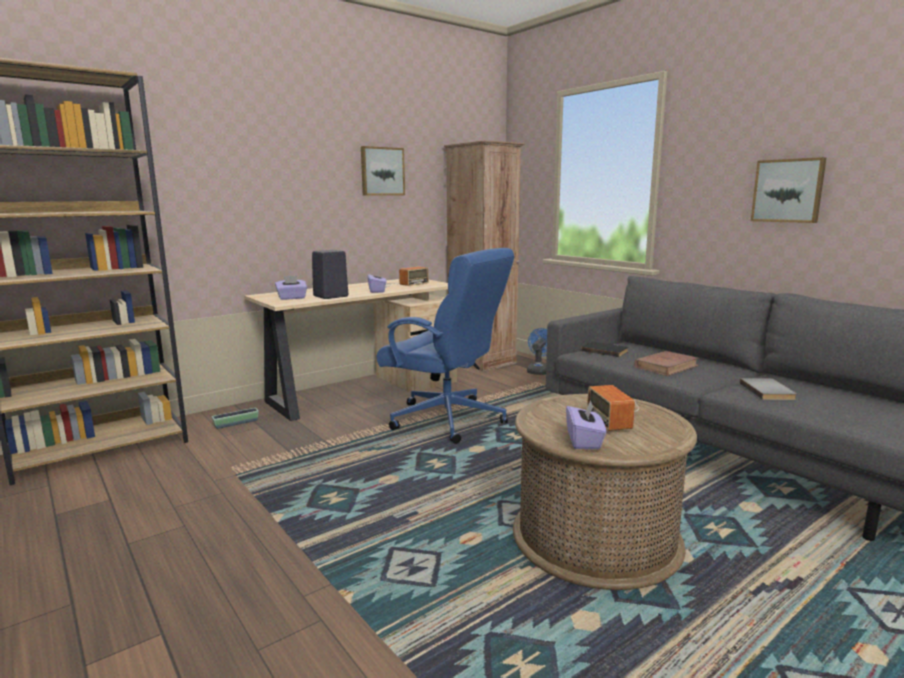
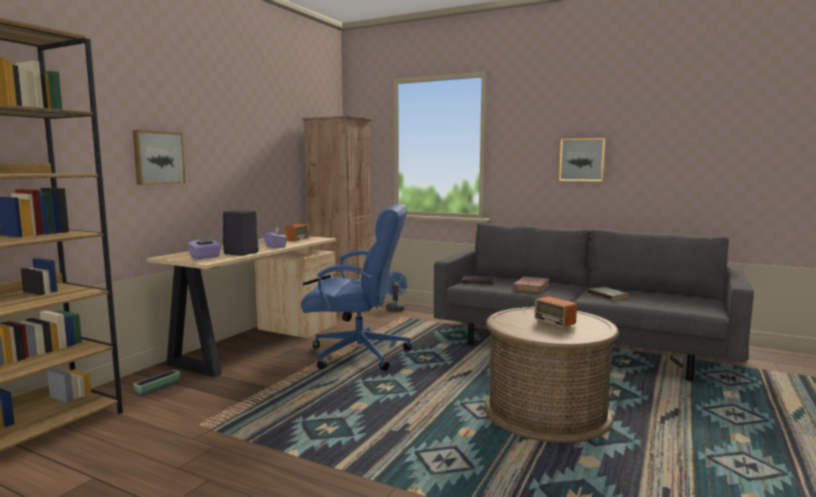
camera: 25 degrees left, 5 degrees down
picture [361,146,405,196] -> picture moved to [133,130,186,185]
purple tissue box [566,400,606,449] -> none

